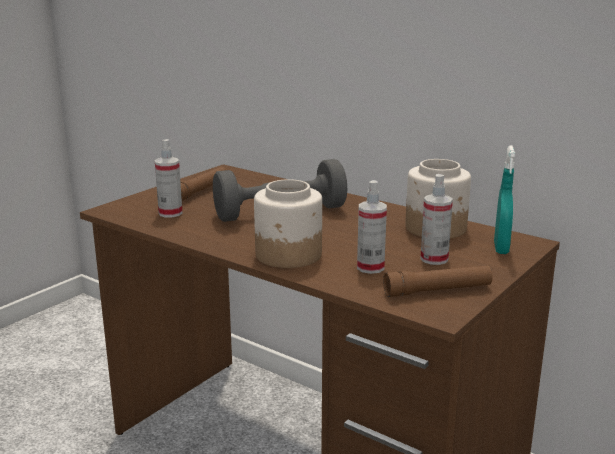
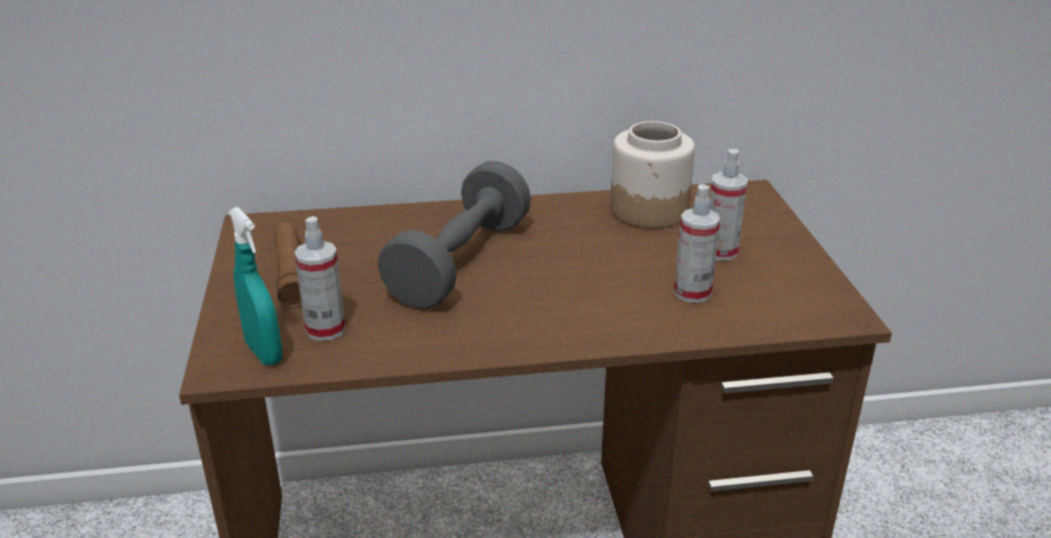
camera: 45 degrees left, 10 degrees up
jar [254,179,322,268] -> none
brown flashlight [383,266,493,297] -> none
turquoise spray bottle [494,145,515,254] -> turquoise spray bottle moved to [229,207,282,365]

